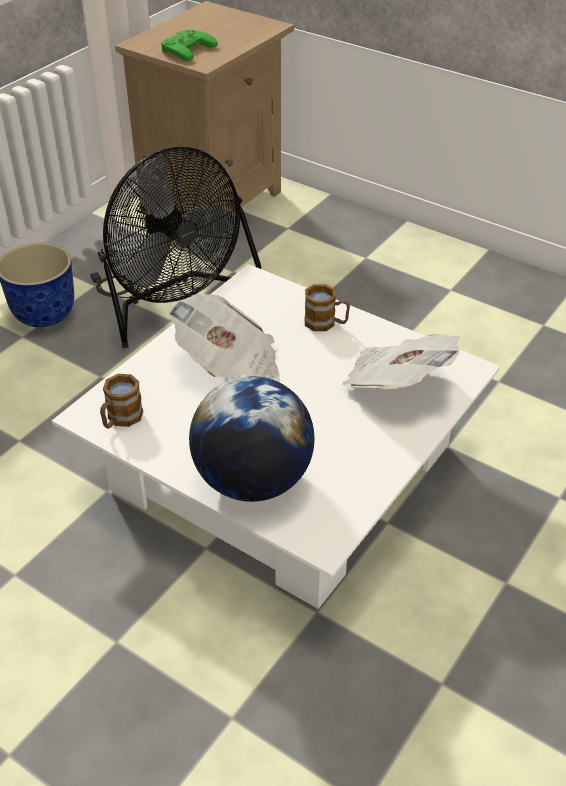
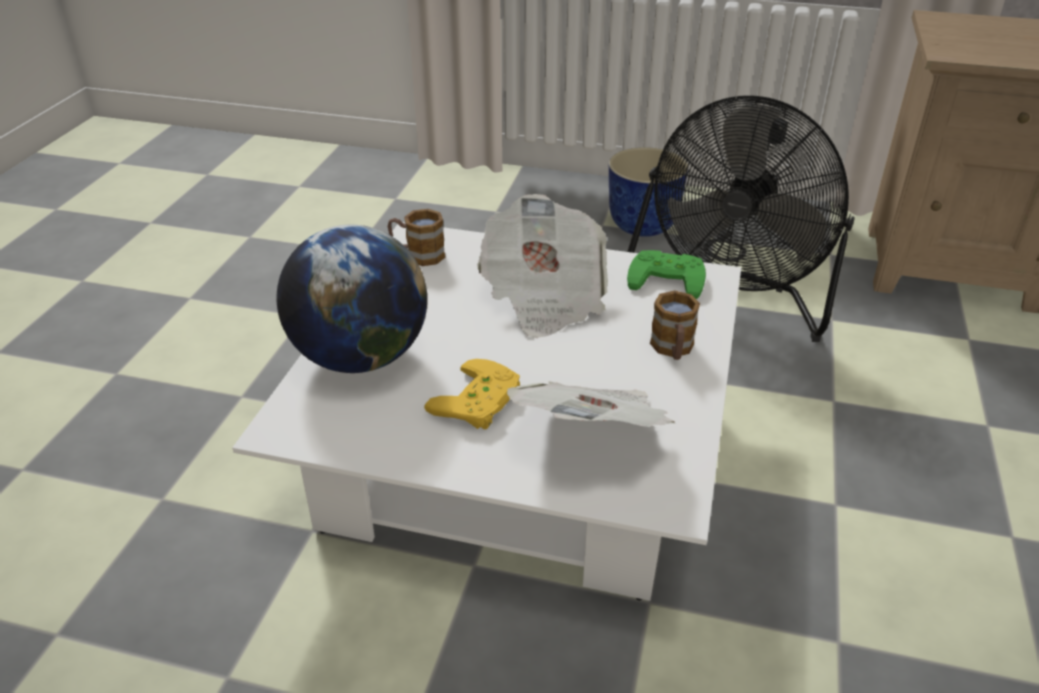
camera: 70 degrees right, 5 degrees down
green game controller [161,29,218,61] -> green game controller moved to [627,250,706,299]
none -> yellow game controller [424,359,520,429]

